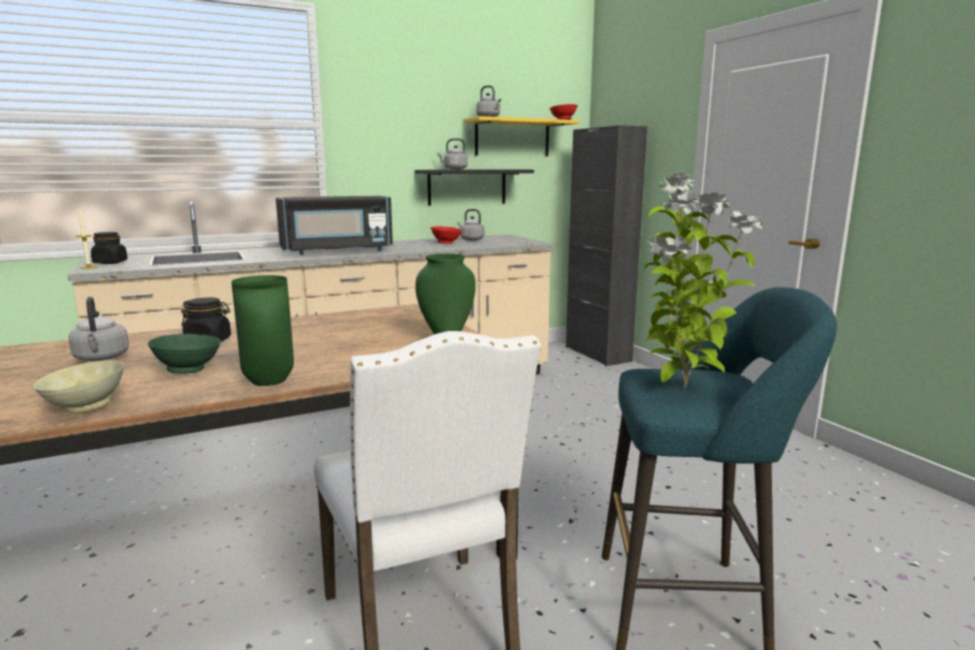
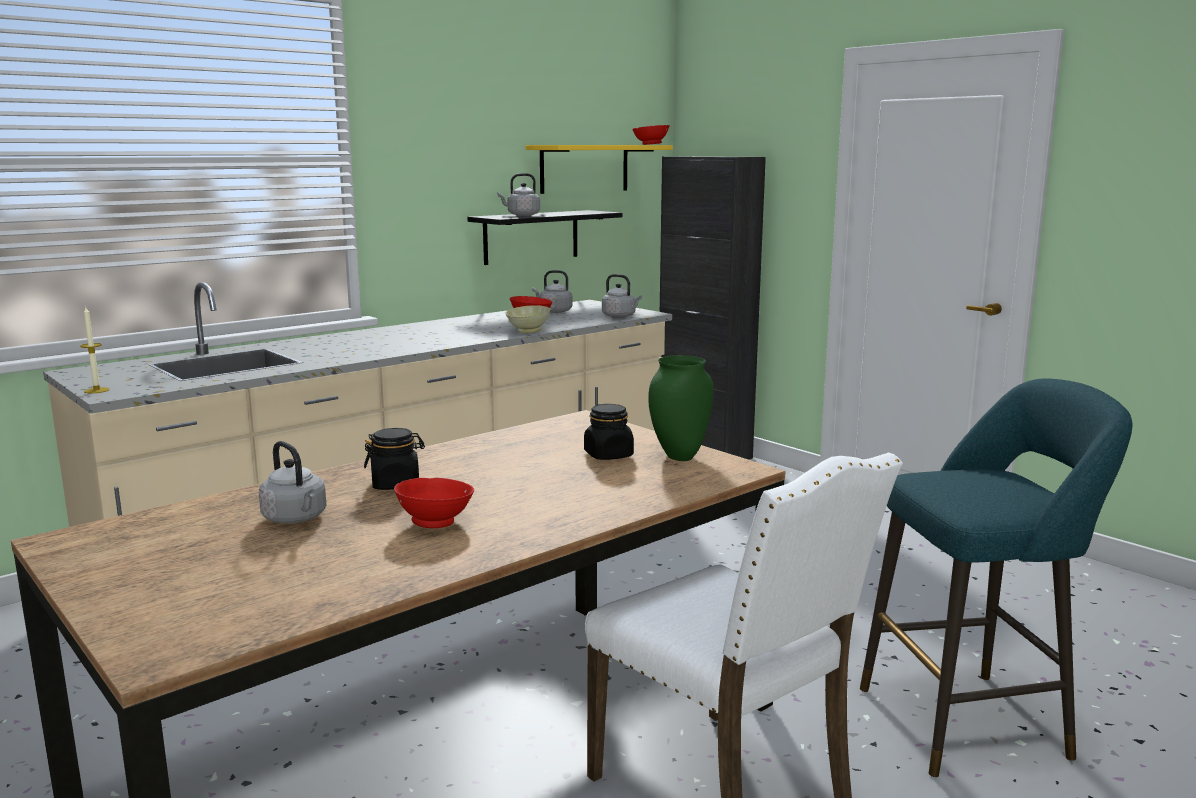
camera: 15 degrees left, 0 degrees up
beige bowl [33,360,125,414] -> beige bowl moved to [505,305,551,333]
black jar [91,232,128,264] -> black jar moved to [584,404,634,460]
green bowl [148,334,221,374] -> red bowl [394,478,474,528]
green vase [231,275,294,386] -> none
black microwave [276,196,393,255] -> none
grey kettle [476,85,502,117] -> grey kettle moved to [602,274,642,318]
potted plant [644,173,763,388] -> none

